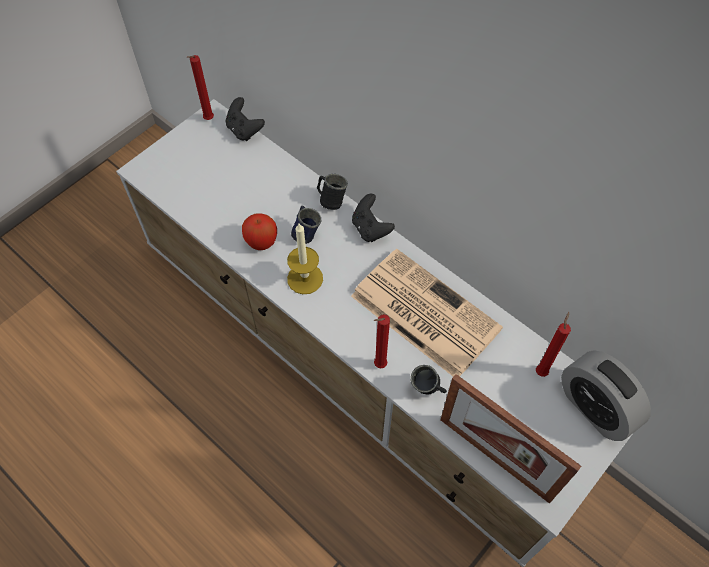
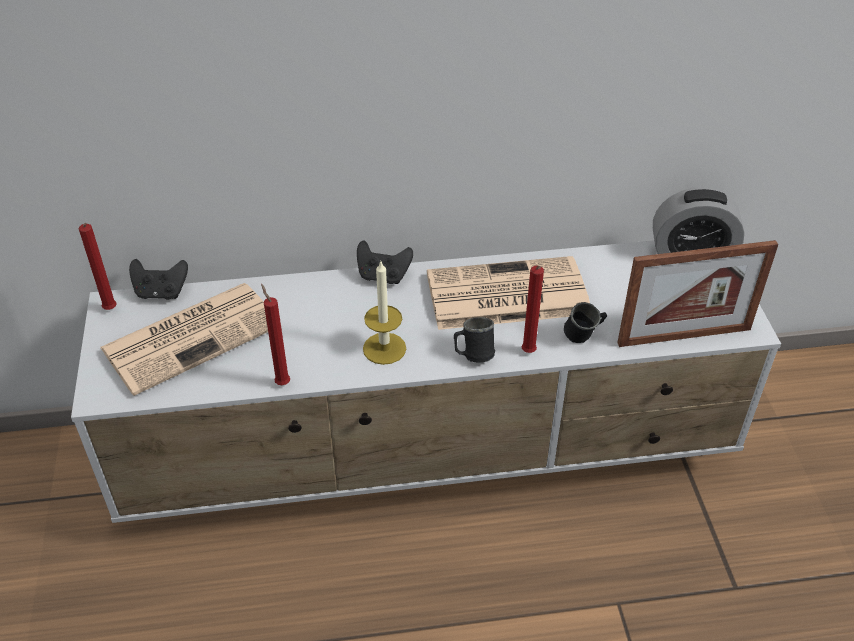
camera: 50 degrees left, 15 degrees down
apple [242,213,277,250] -> none
blue mug [291,206,322,244] -> none
black mug [317,174,348,210] -> black mug moved to [454,317,495,363]
red candle [536,312,571,377] -> red candle moved to [261,284,290,385]
none -> newspaper [100,283,268,396]

